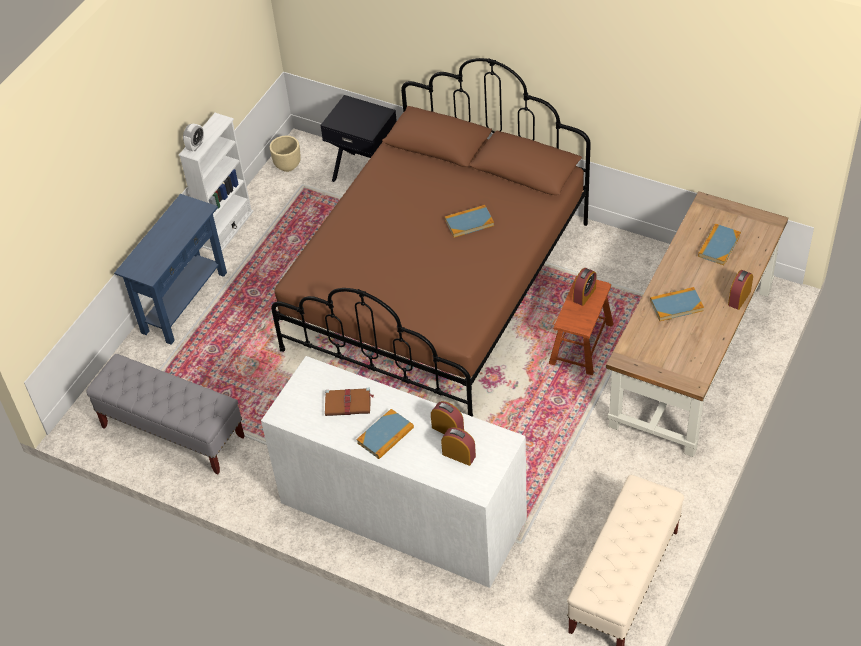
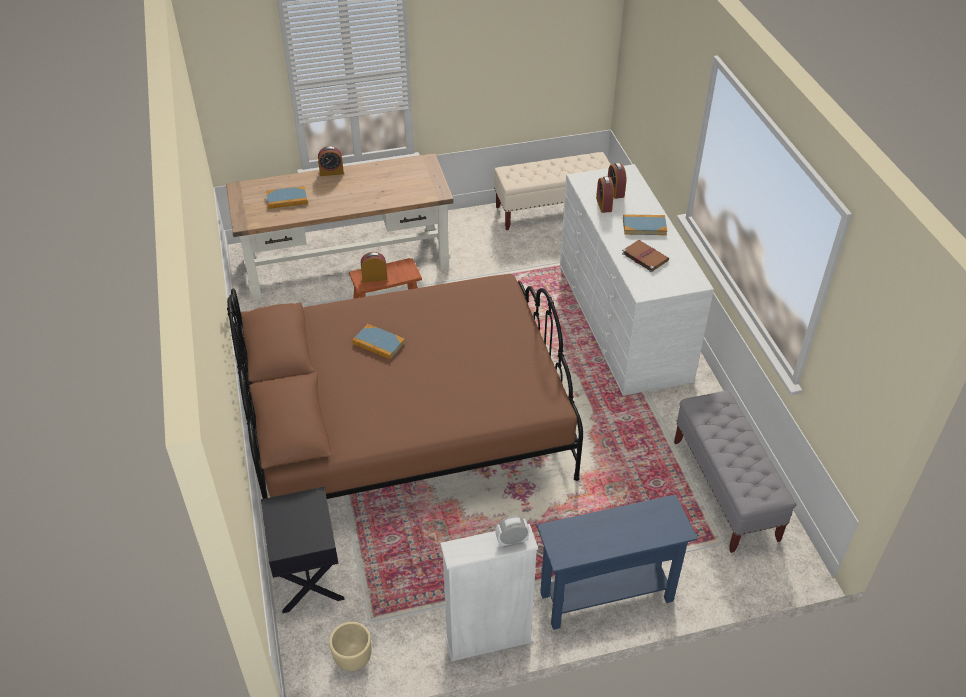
camera: 135 degrees left, 5 degrees down
book [650,287,704,321] -> none

